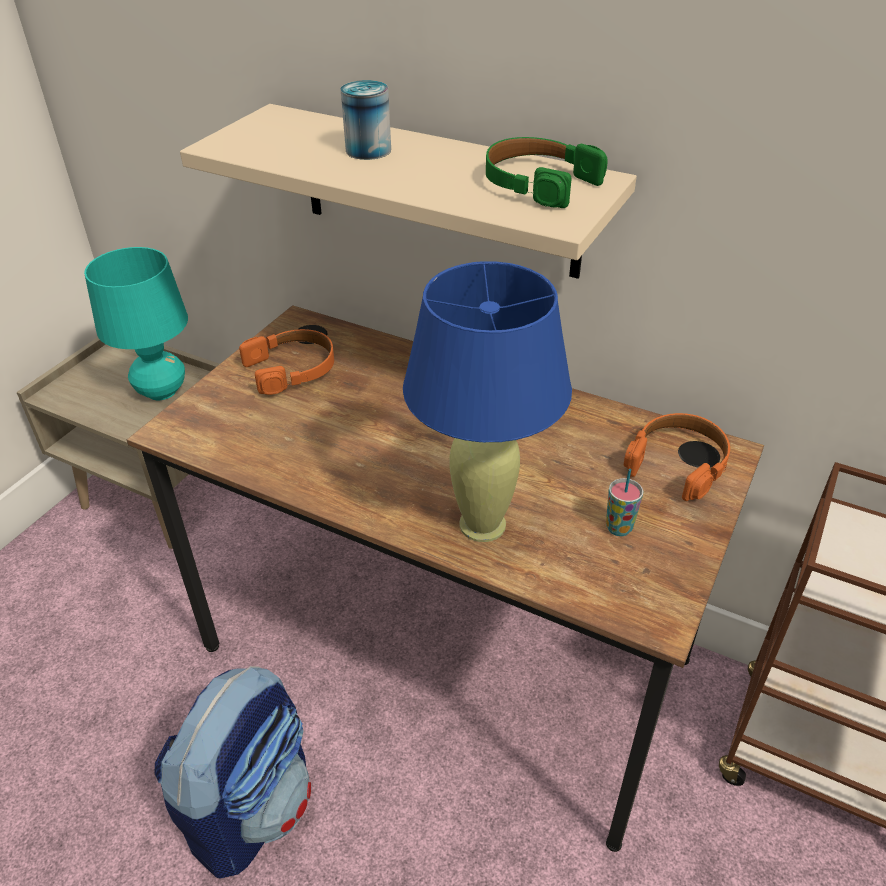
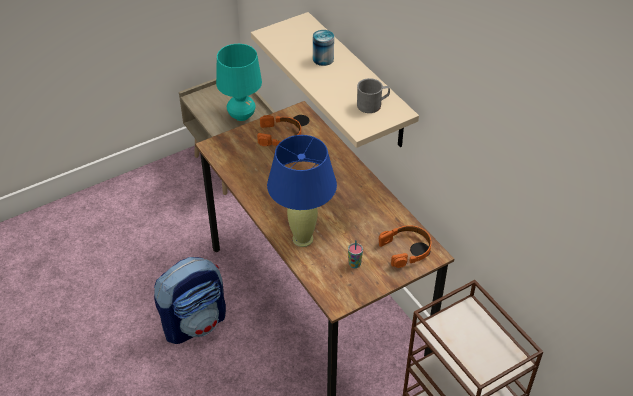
camera: 30 degrees right, 5 degrees up
green headphones [486,137,608,208] -> grey mug [357,78,390,113]

